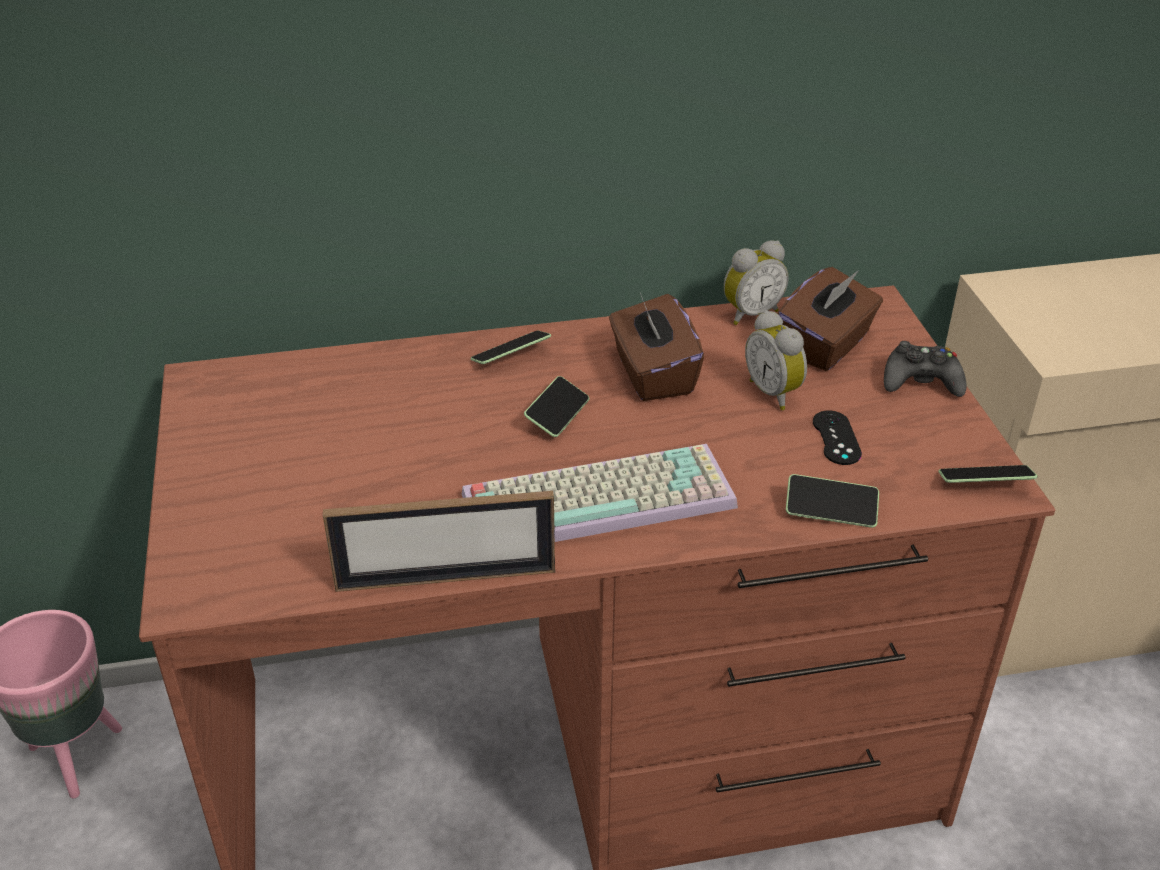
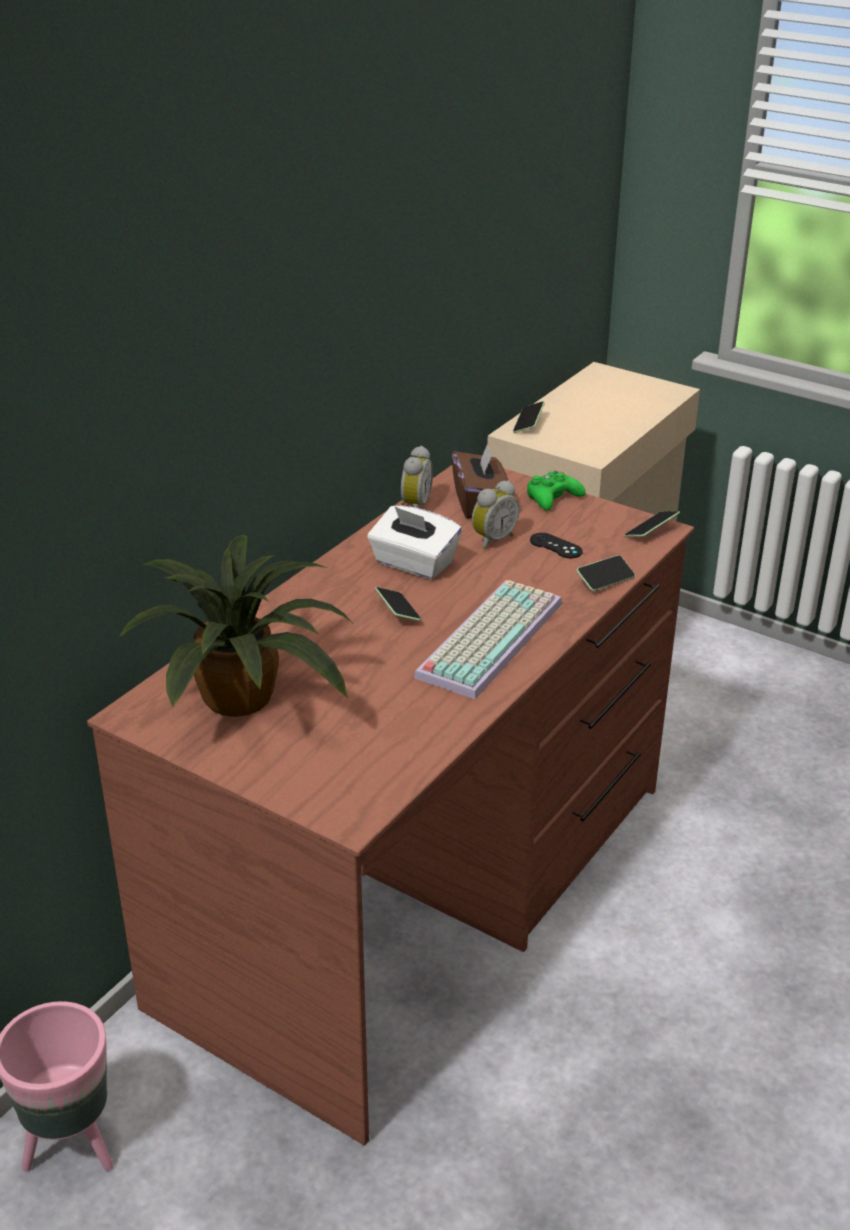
camera: 45 degrees left, 5 degrees down
picture frame [323,491,555,592] -> none
phone [470,331,551,364] -> phone moved to [513,401,545,433]
brown tissue box [609,293,704,401] -> white tissue box [367,506,462,579]
alarm clock [745,310,807,410] -> alarm clock turned 60 degrees counterclockwise [472,480,520,550]
black game controller [884,341,967,397] -> green game controller [527,471,586,510]
none -> potted plant [119,535,351,717]

